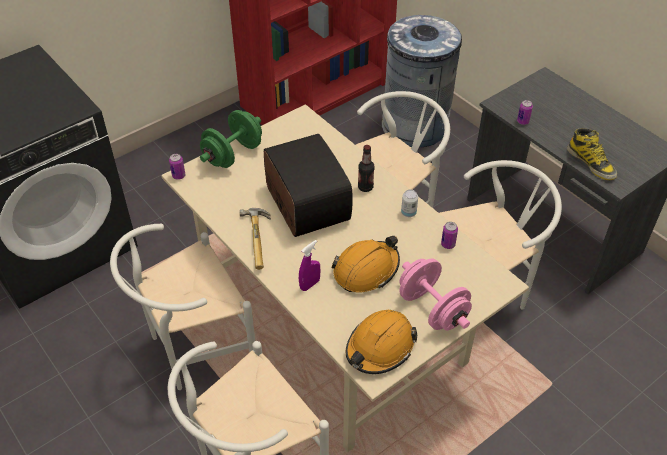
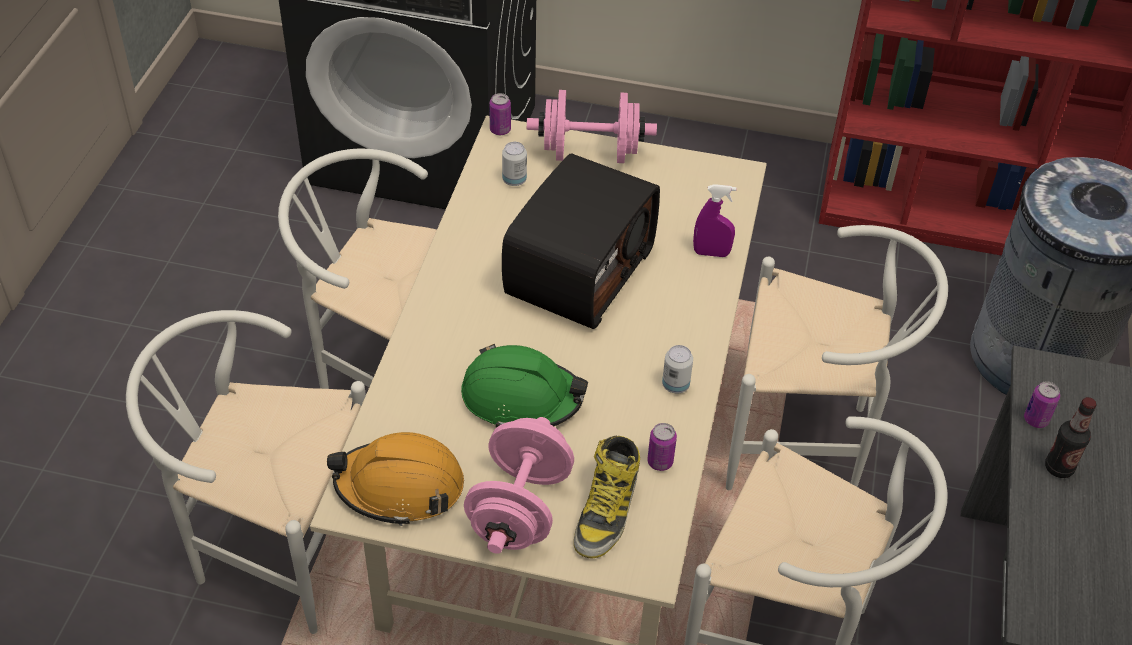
camera: 50 degrees right, 0 degrees up
green dumbbell [200,110,262,168] -> pink dumbbell [527,90,657,163]
hammer [240,208,271,270] -> none
purple spray bottle [299,240,320,291] -> purple spray bottle moved to [693,184,736,257]
orange hard hat [331,236,400,293] -> green hard hat [461,344,588,427]
bottle [358,145,375,192] -> bottle moved to [1045,397,1097,478]
boot [567,128,617,180] -> boot moved to [574,436,640,559]
none -> can [502,142,527,186]

